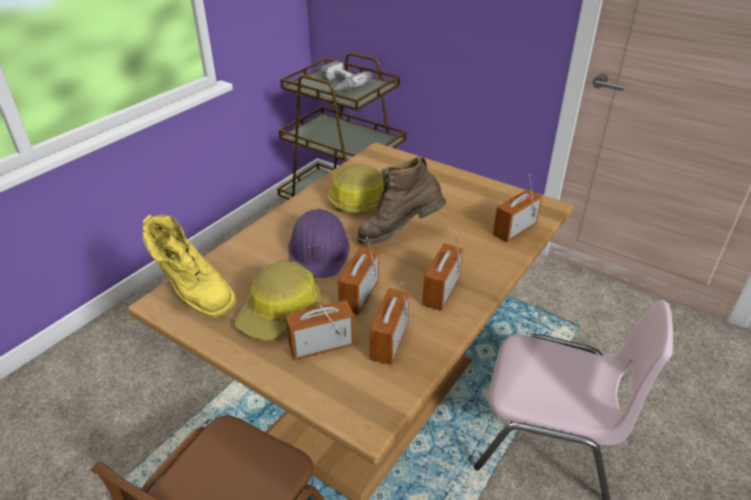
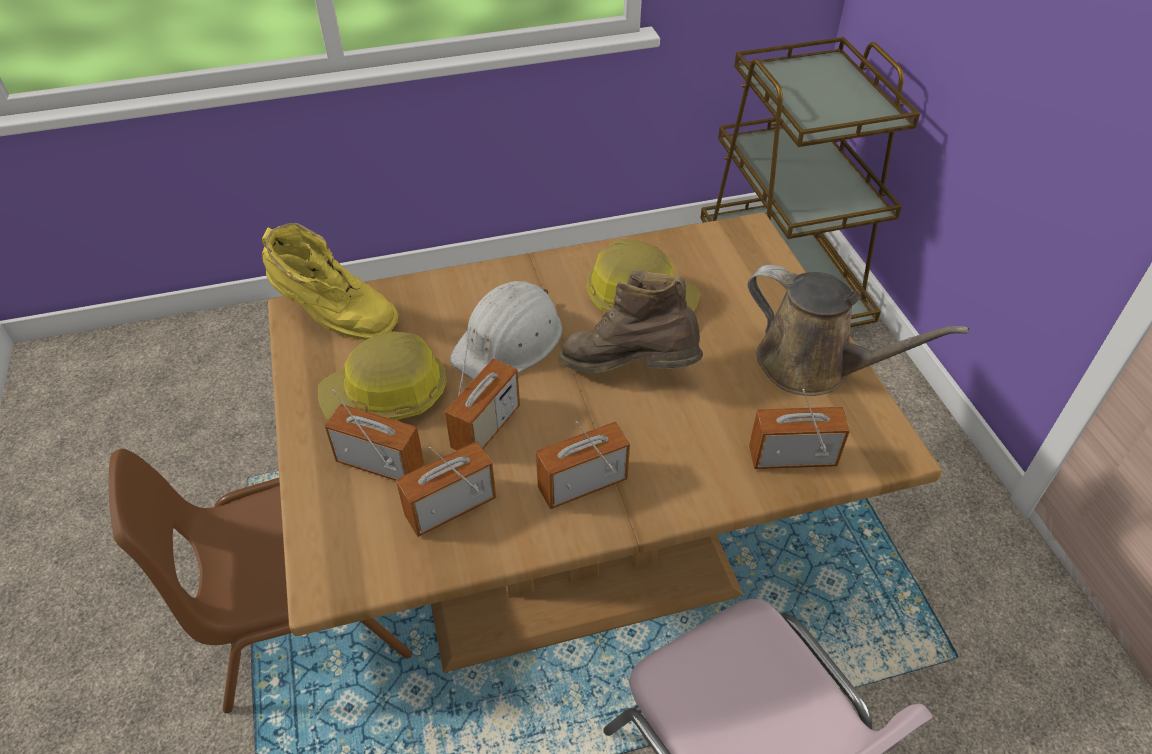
camera: 40 degrees right, 10 degrees up
yellow boot [142,214,236,318] -> yellow boot turned 60 degrees counterclockwise [262,223,398,340]
purple hard hat [288,209,350,278] -> white hard hat [450,281,562,380]
power drill [321,61,372,91] -> none
radio [338,237,379,315] -> radio turned 150 degrees clockwise [445,327,520,451]
none -> brown watering can [747,265,969,396]

